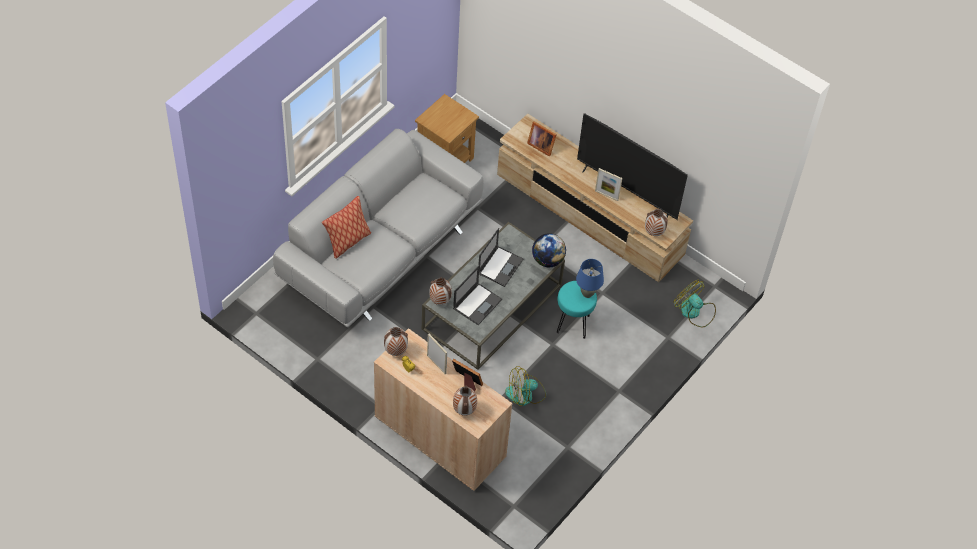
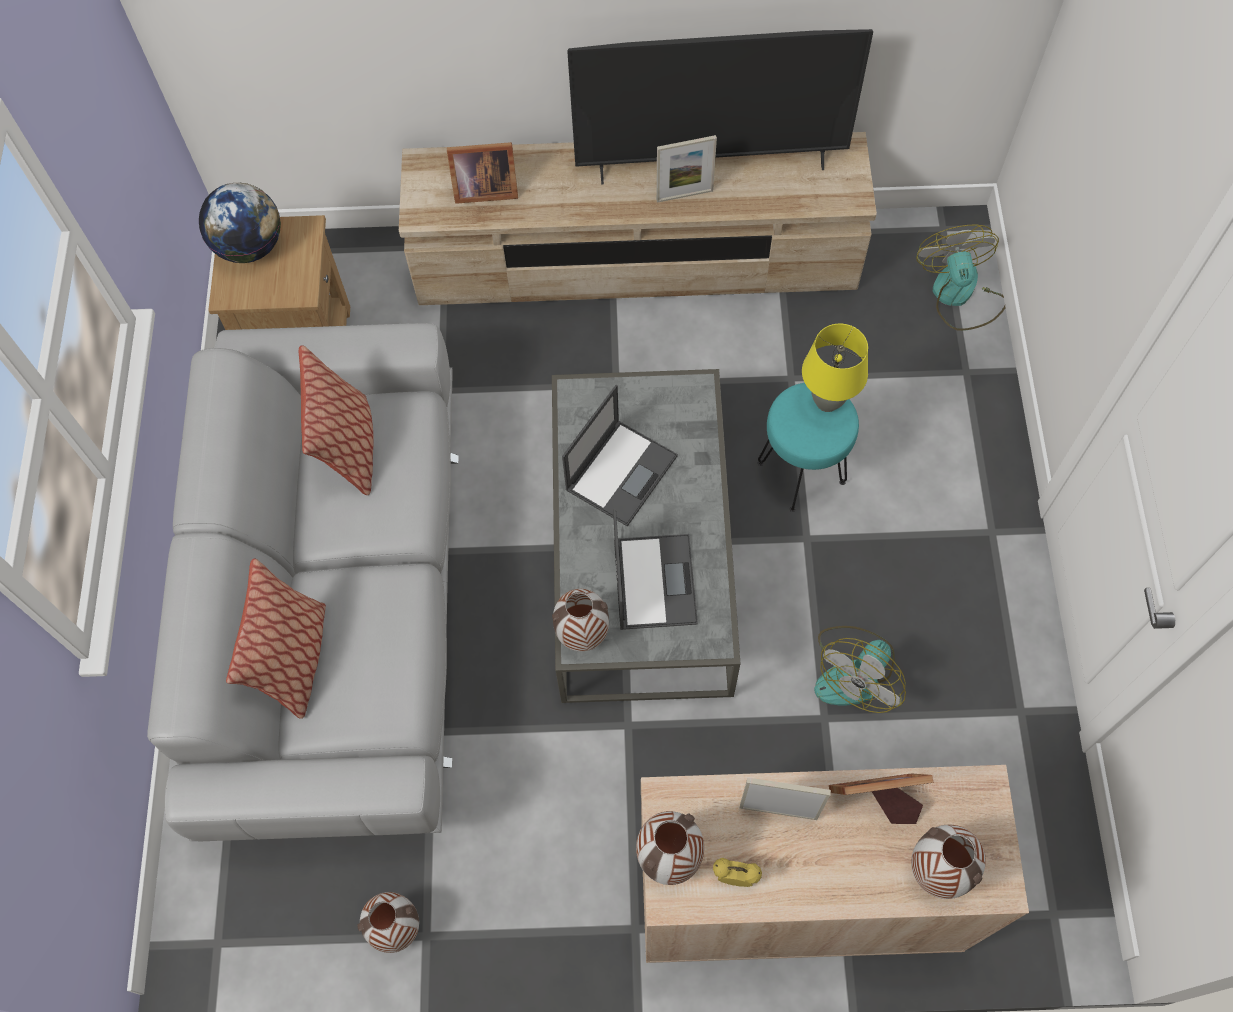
camera: 35 degrees left, 10 degrees up
laptop [478,228,524,287] -> laptop turned 45 degrees clockwise [562,385,678,527]
globe [532,233,566,267] -> globe moved to [199,183,281,263]
blue table lamp [576,259,604,298] -> yellow table lamp [802,324,868,412]
vase [645,209,668,236] -> vase moved to [357,892,419,953]
fan [674,279,716,327] -> fan turned 75 degrees clockwise [916,225,1006,331]
none -> pillow [299,345,374,495]

